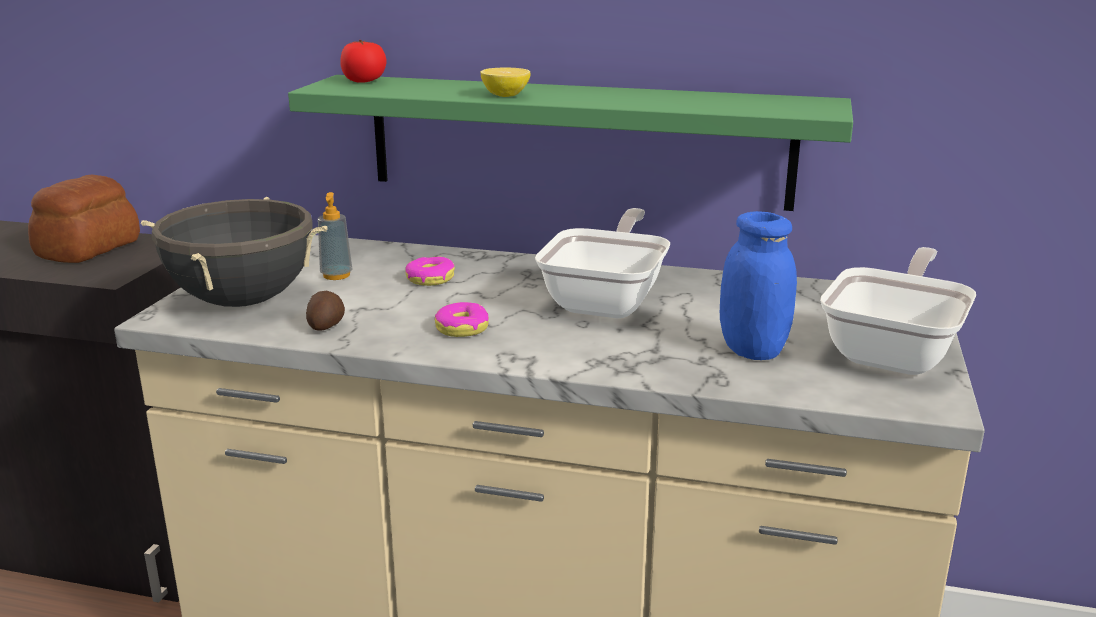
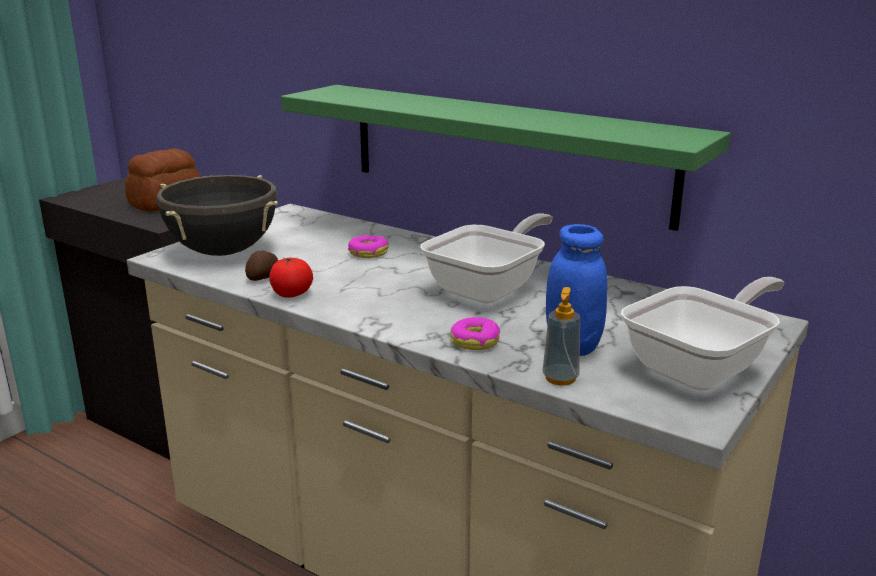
camera: 20 degrees right, 0 degrees up
soap dispenser [318,192,352,280] -> soap dispenser moved to [543,287,580,386]
tomato [340,40,386,83] -> tomato moved to [269,257,313,298]
donut [434,302,489,337] -> donut moved to [450,317,500,350]
lemon [480,67,531,97] -> none

